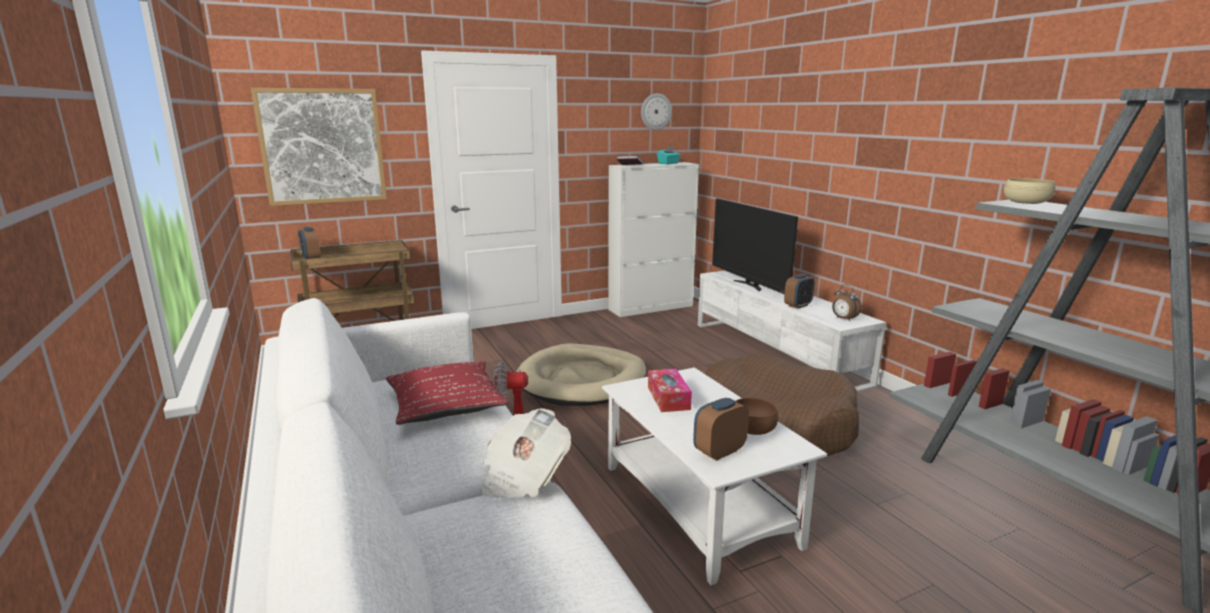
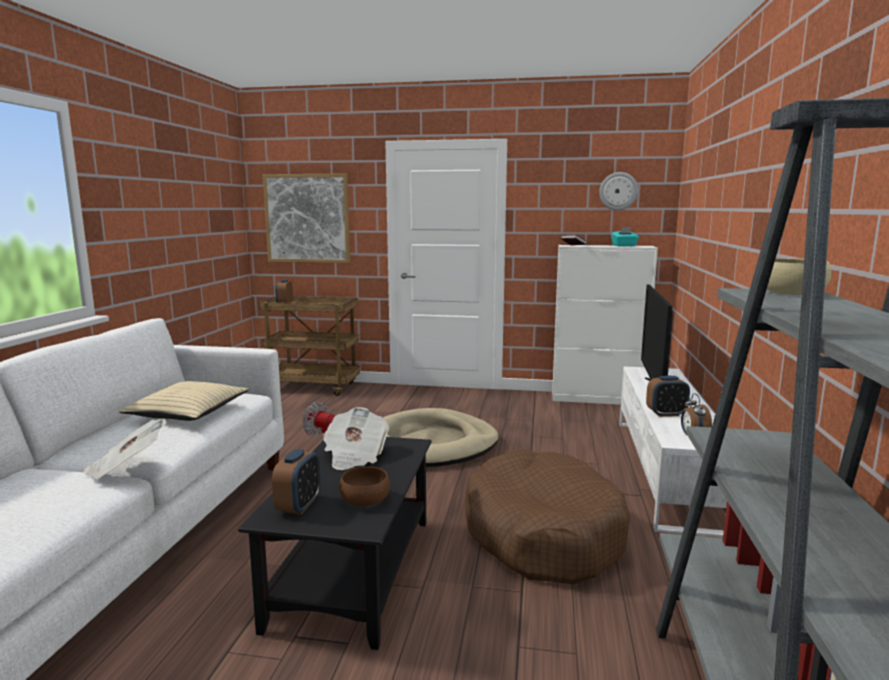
camera: 35 degrees right, 5 degrees down
red pillow [386,361,508,425] -> beige pillow [119,381,249,421]
white coffee table [602,367,827,585] -> black coffee table [238,437,432,650]
tissue box [648,369,692,412] -> newspaper [323,407,389,470]
alarm clock [693,398,749,461] -> alarm clock turned 105 degrees clockwise [272,449,321,515]

